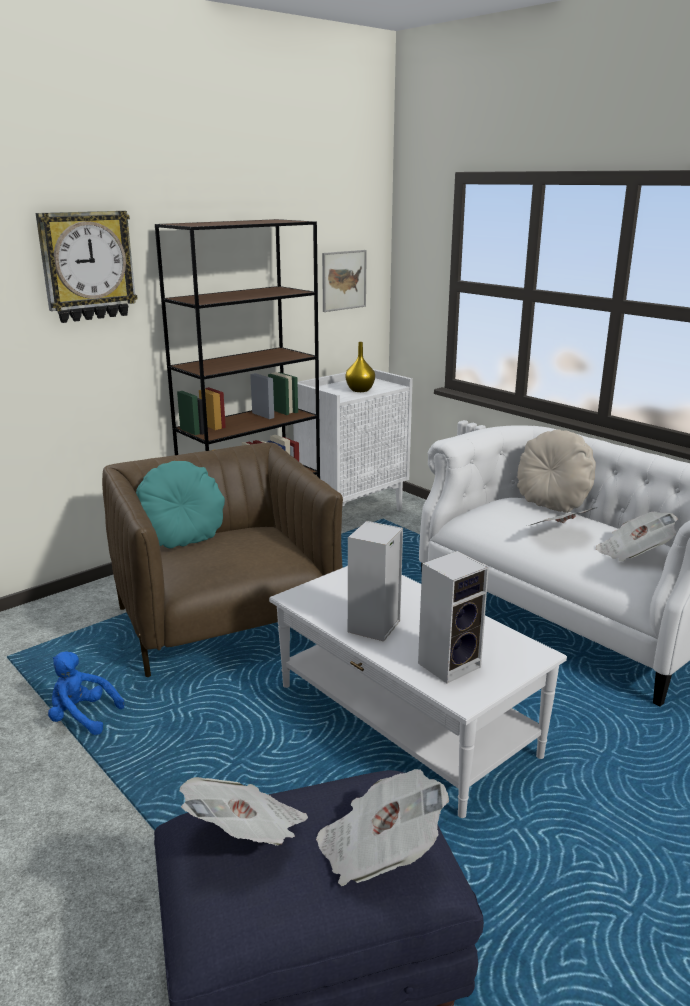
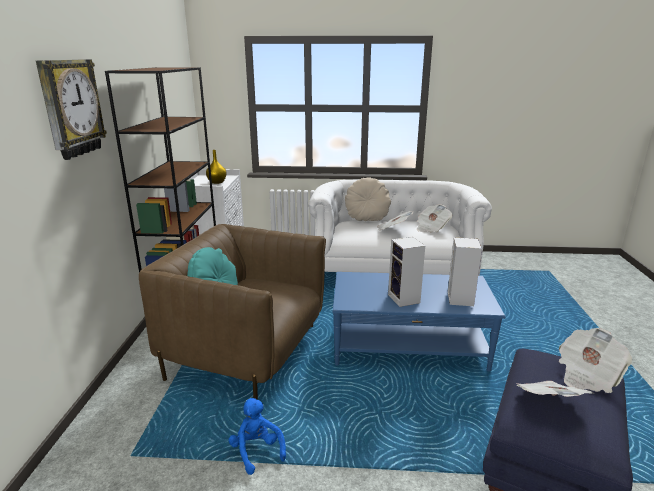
camera: 45 degrees left, 0 degrees up
blue plush toy [48,651,124,735] -> blue plush toy turned 90 degrees clockwise [228,398,286,475]
white coffee table [269,566,567,818] -> blue coffee table [333,272,506,372]
picture [322,250,367,312] -> none

